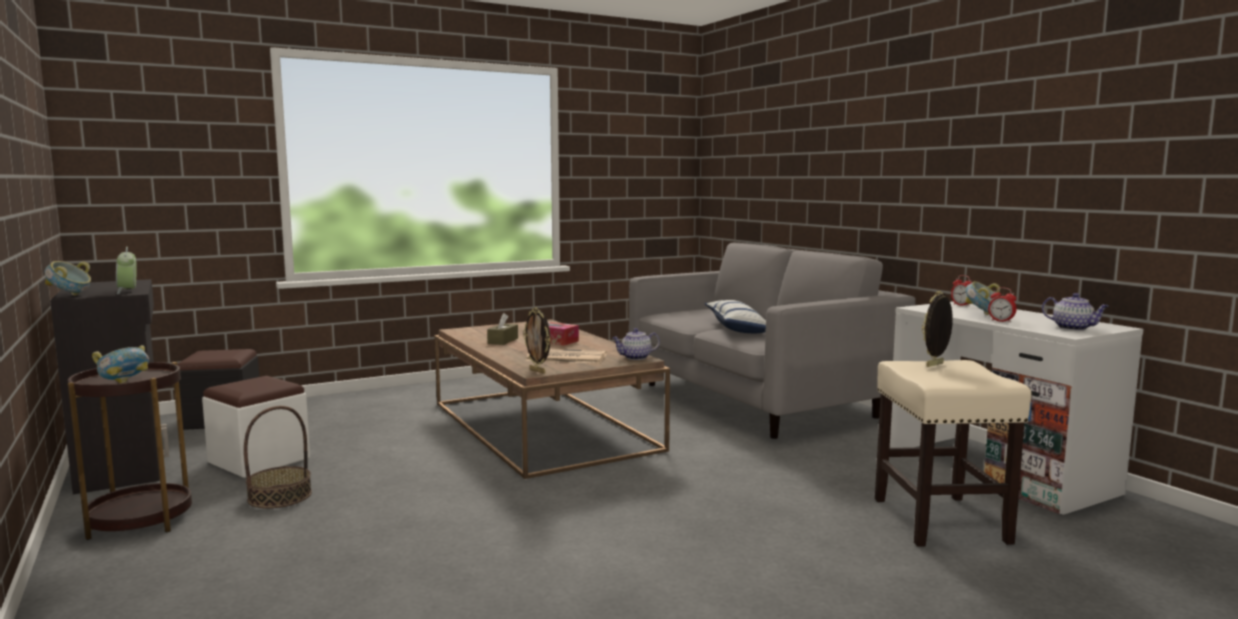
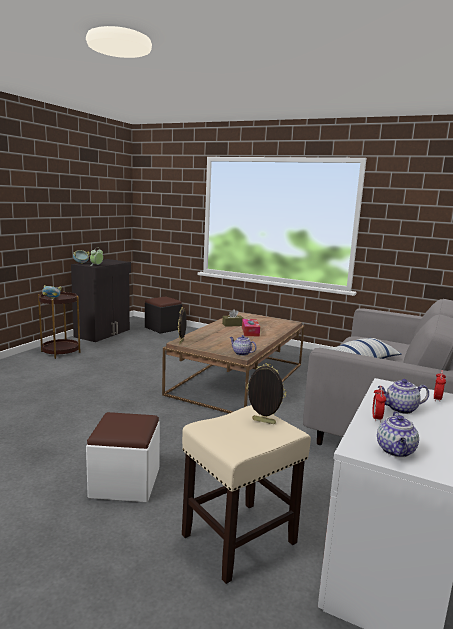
camera: 55 degrees right, 5 degrees up
white ottoman [202,376,310,478] -> white ottoman moved to [86,412,160,502]
basket [244,406,312,508] -> none
newspaper [526,349,607,364] -> none
bowl [965,281,1000,315] -> teapot [378,379,429,414]

